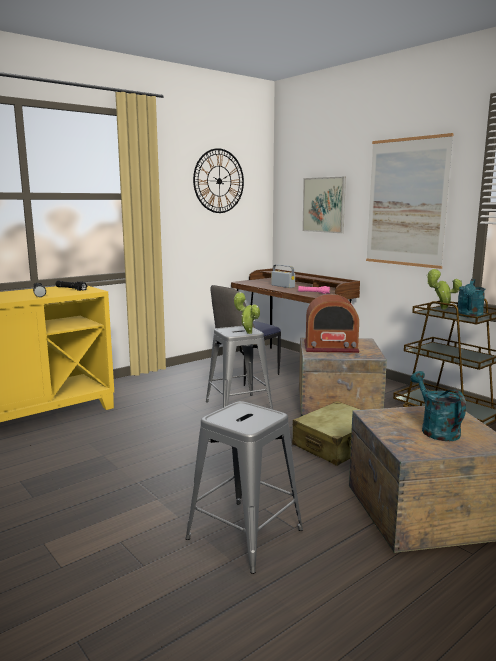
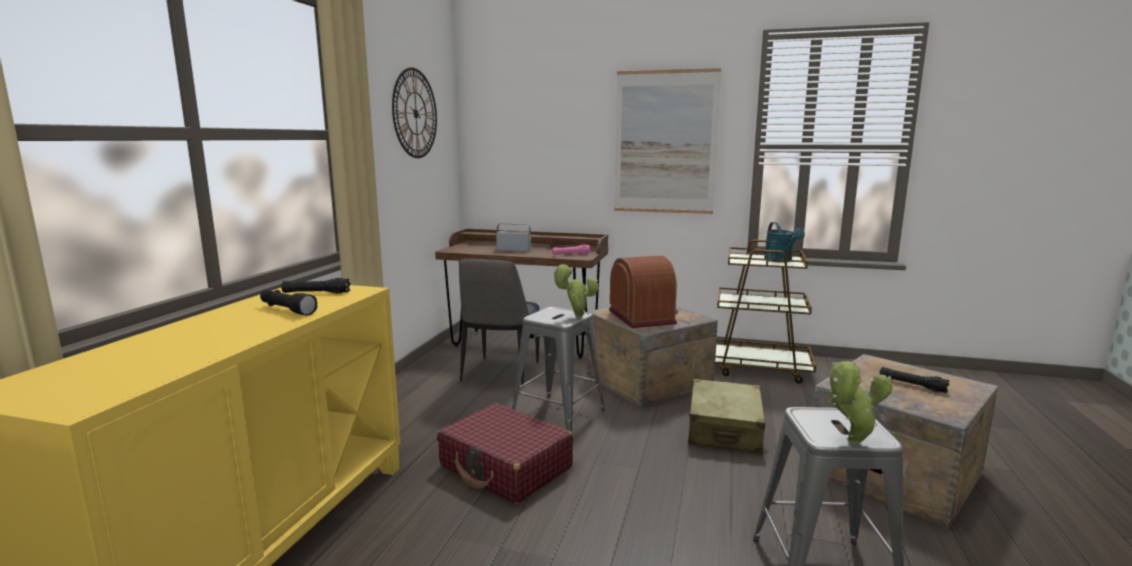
camera: 35 degrees left, 0 degrees up
picture [302,177,346,233] -> none
radio [304,294,360,353] -> radio turned 75 degrees counterclockwise [609,255,678,328]
turquoise watering can [410,371,466,441] -> black flashlight [880,367,950,393]
potted plant [426,269,462,309] -> potted plant moved to [830,361,893,444]
none -> red suitcase [437,403,573,504]

